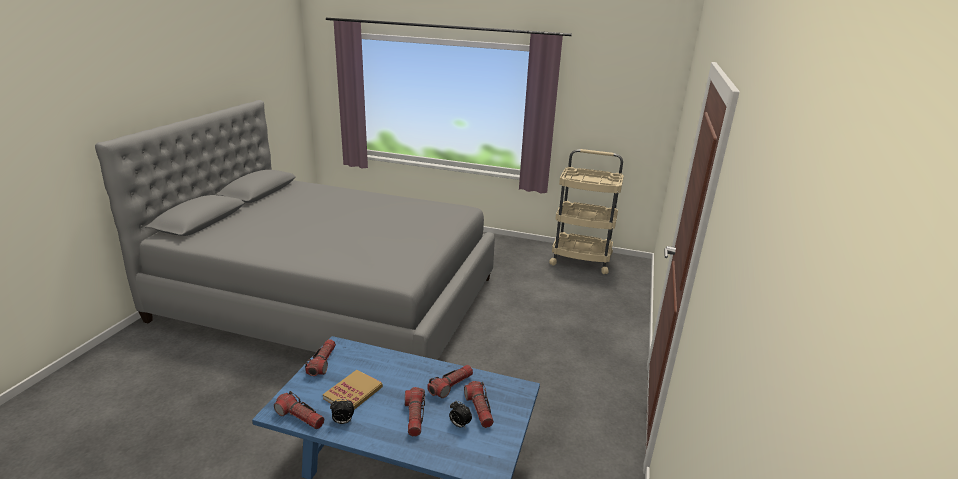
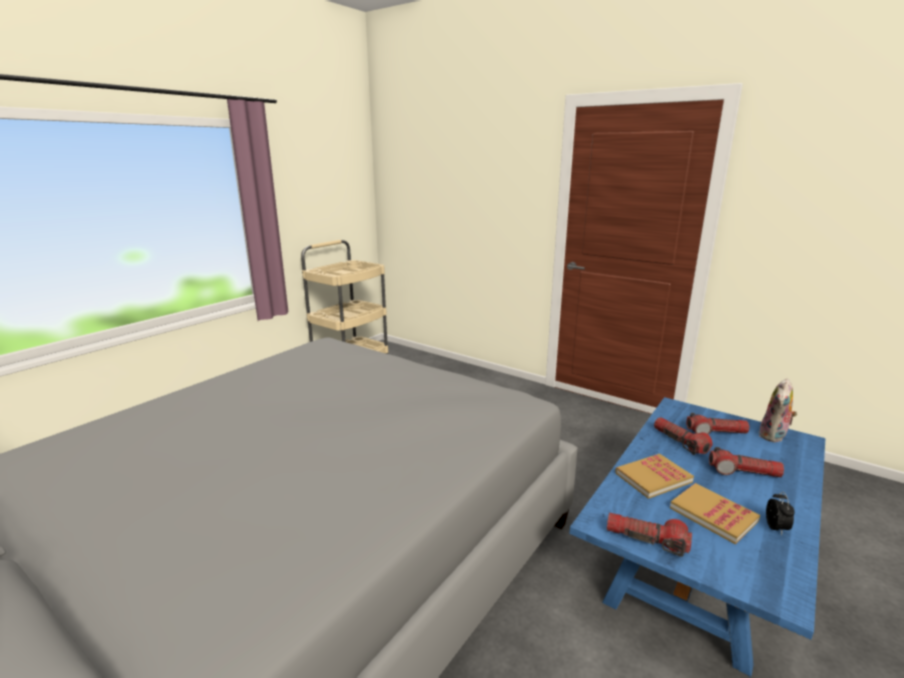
camera: 70 degrees left, 5 degrees down
flashlight [274,391,325,429] -> none
alarm clock [449,401,472,429] -> none
none -> book [615,454,694,499]
none -> plush toy [759,379,797,442]

